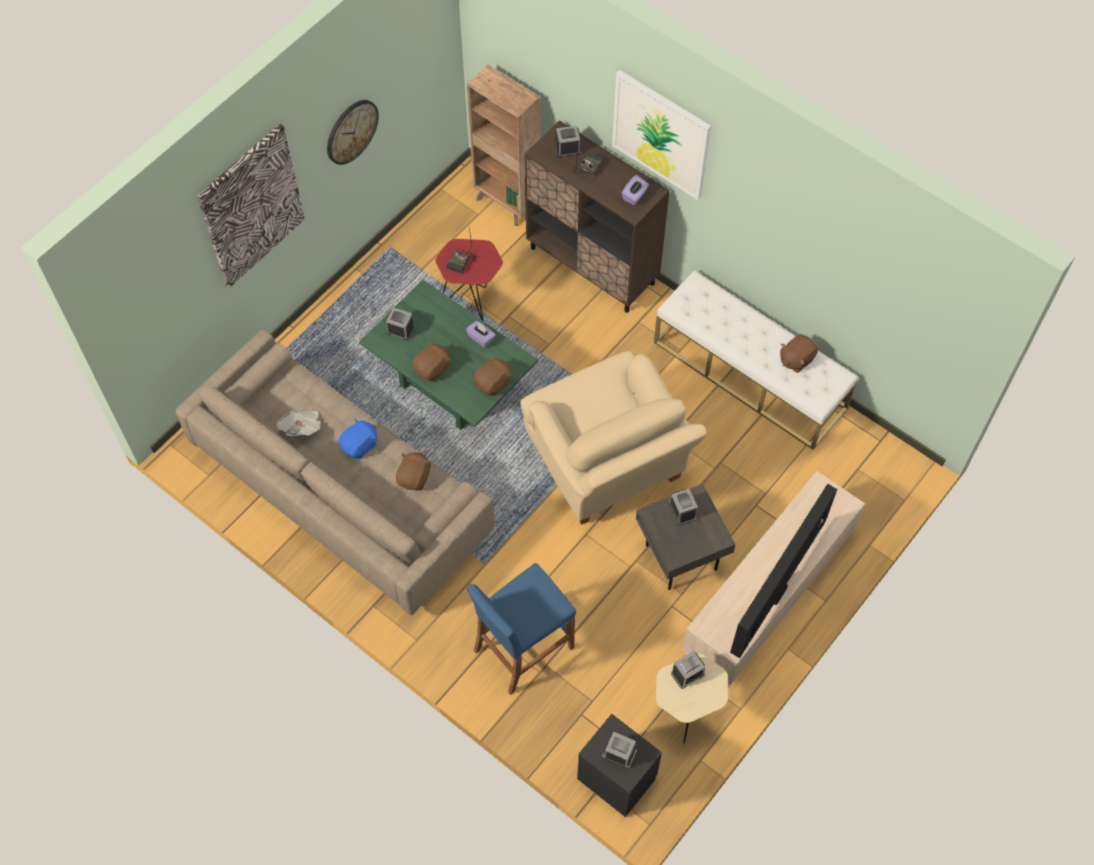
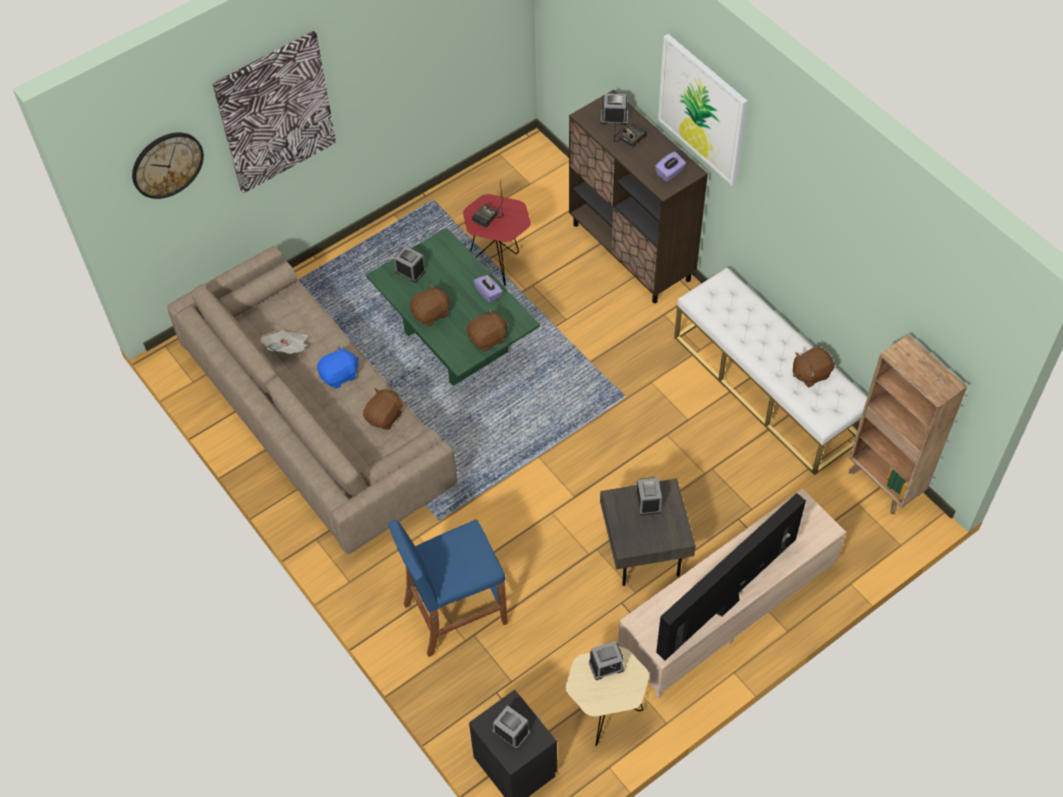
camera: 15 degrees right, 5 degrees down
wall clock [327,100,379,165] -> wall clock moved to [132,133,204,199]
brown bookcase [467,65,540,226] -> brown bookcase moved to [849,334,967,514]
beige armchair [521,351,707,525] -> none

